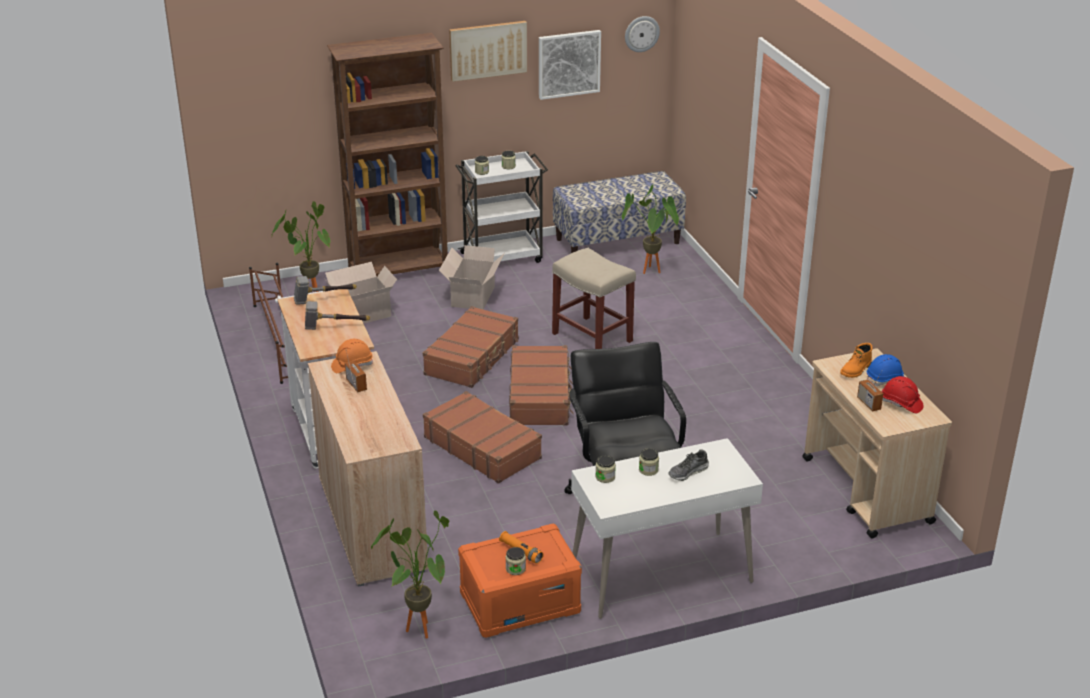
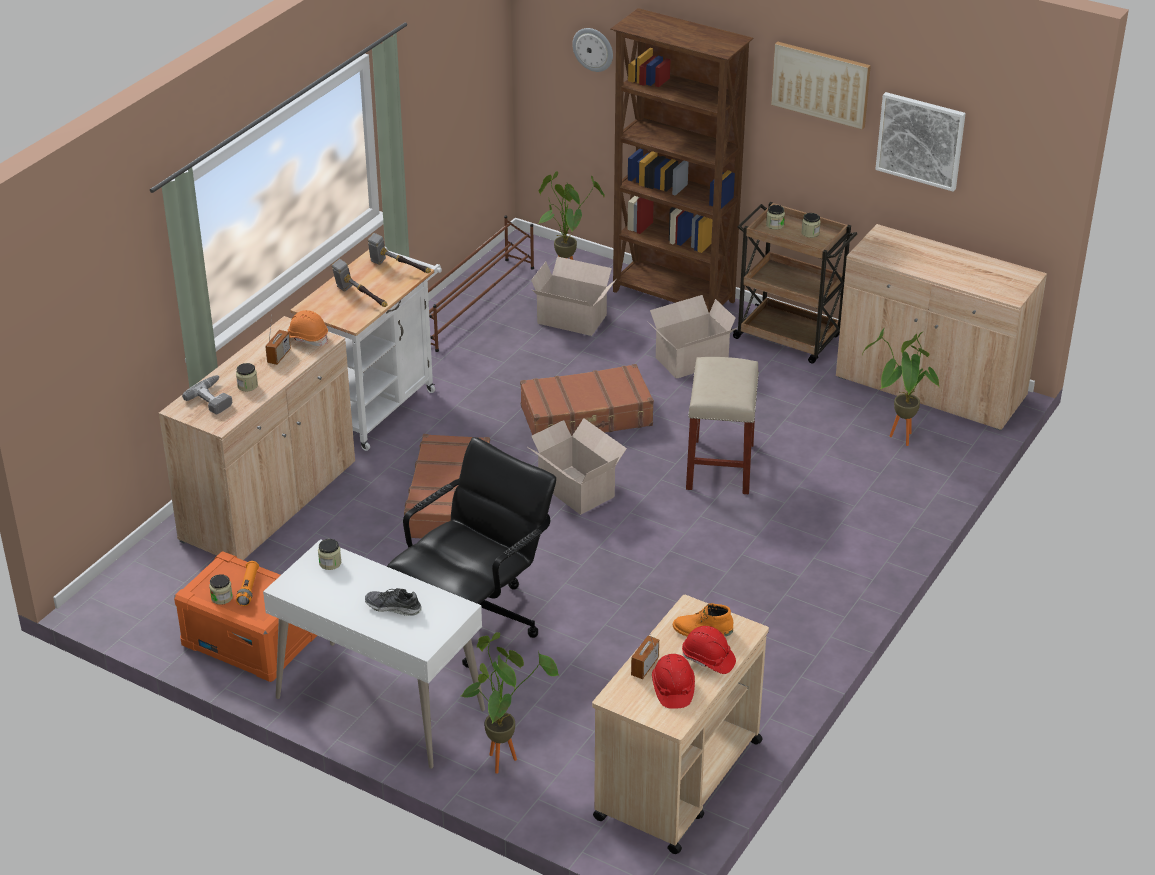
camera: 50 degrees right, 5 degrees up
potted plant [371,511,449,639] -> potted plant moved to [461,632,559,774]
white cart [455,151,548,263] -> brown cart [731,202,857,364]
brown suitcase [509,345,573,425] -> cardboard box [526,418,627,515]
bench [553,171,686,253] -> beige cabinet [836,224,1047,431]
wall clock [625,16,660,52] -> wall clock moved to [572,28,613,72]
jar [639,449,659,476] -> jar moved to [236,363,258,391]
blue hard hat [867,354,905,386] -> red hard hat [682,626,736,674]
none -> power drill [182,375,232,415]

